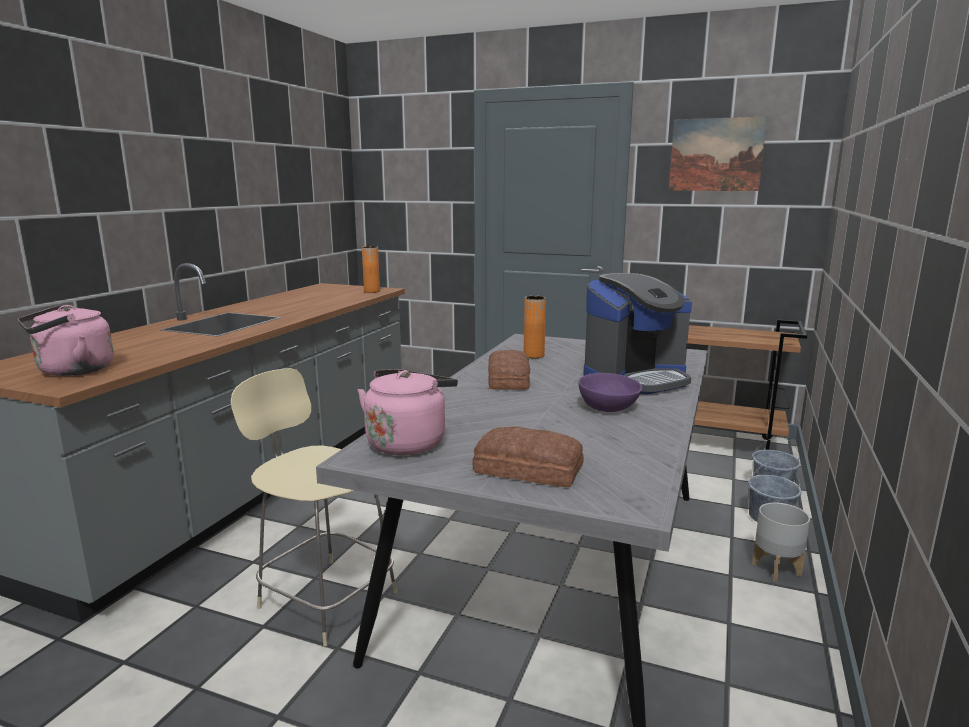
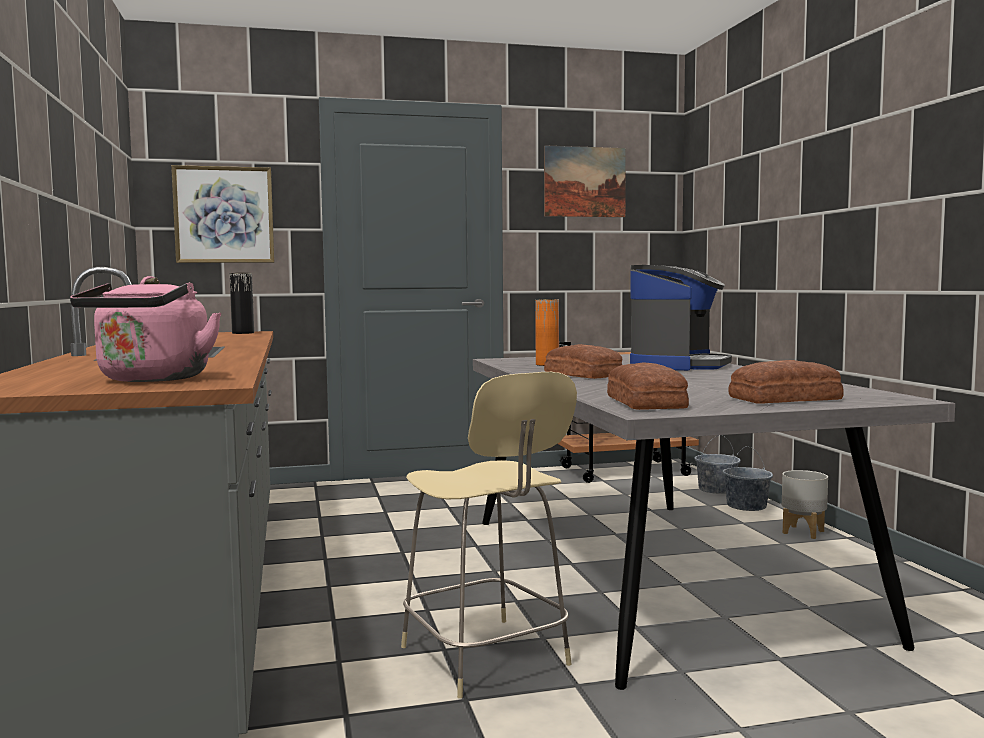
camera: 35 degrees left, 10 degrees down
beige chair [231,368,397,647] -> beige chair turned 120 degrees counterclockwise [401,372,577,698]
pink kettle [358,369,458,455] -> bread [607,362,689,410]
orange vase [362,246,380,293] -> black vase [230,273,254,334]
purple bowl [578,373,642,412] -> none
none -> picture [171,165,274,263]

